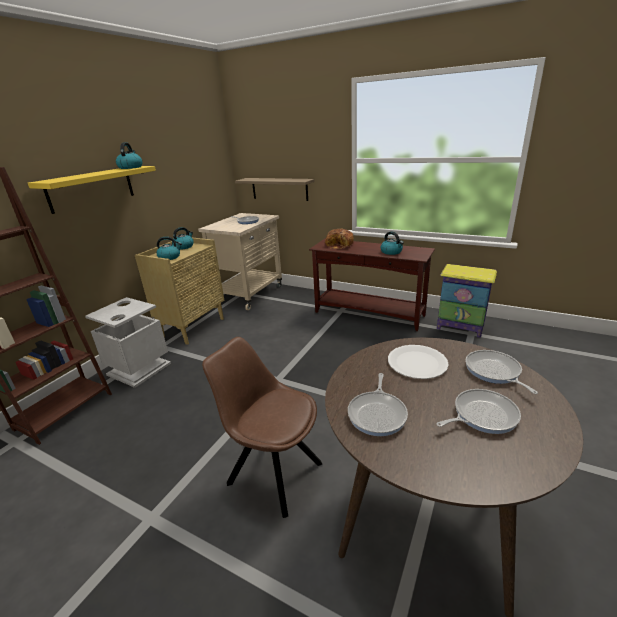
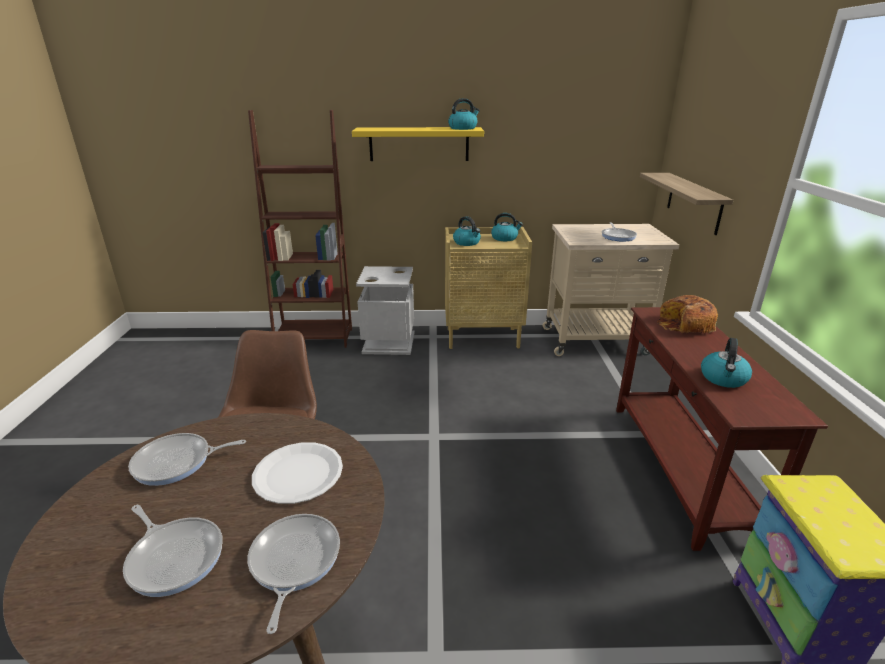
camera: 60 degrees right, 0 degrees up
frying pan [466,350,538,394] -> frying pan turned 45 degrees counterclockwise [248,514,340,634]

